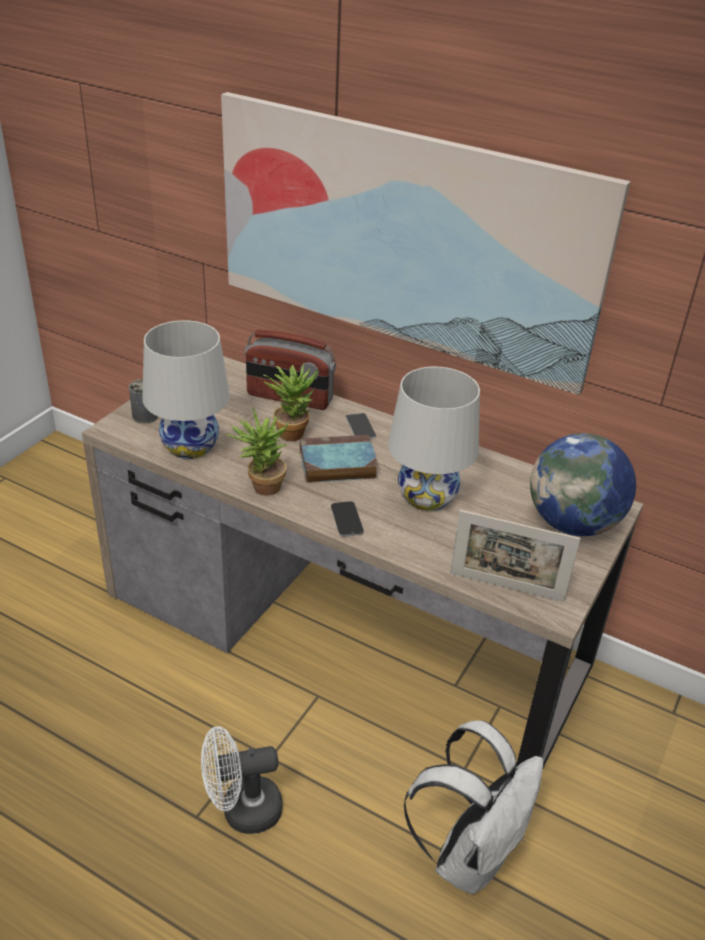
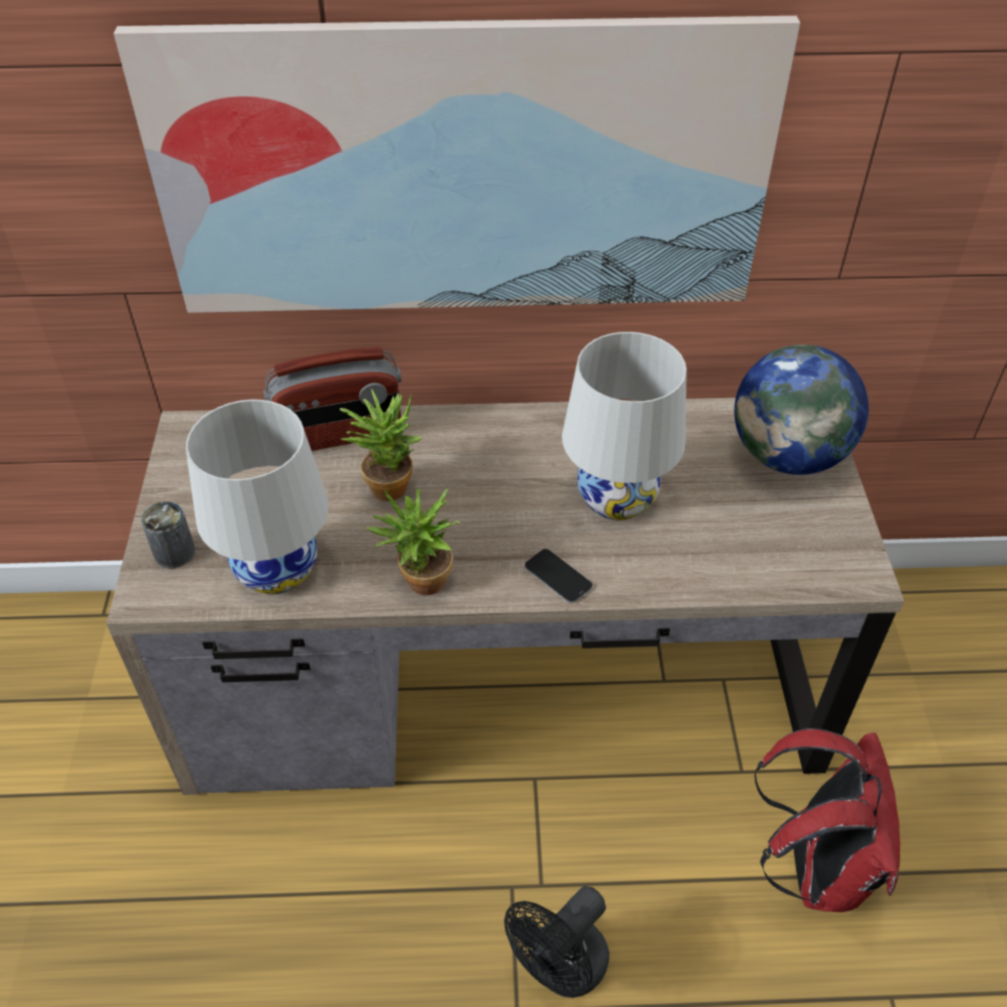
camera: 30 degrees left, 10 degrees up
white fan [201,726,283,834] -> black fan [504,886,609,998]
book [300,435,378,483] -> none
phone [345,413,377,439] -> none
white backpack [404,720,544,894] -> red backpack [755,728,900,912]
picture frame [450,510,581,602] -> none

